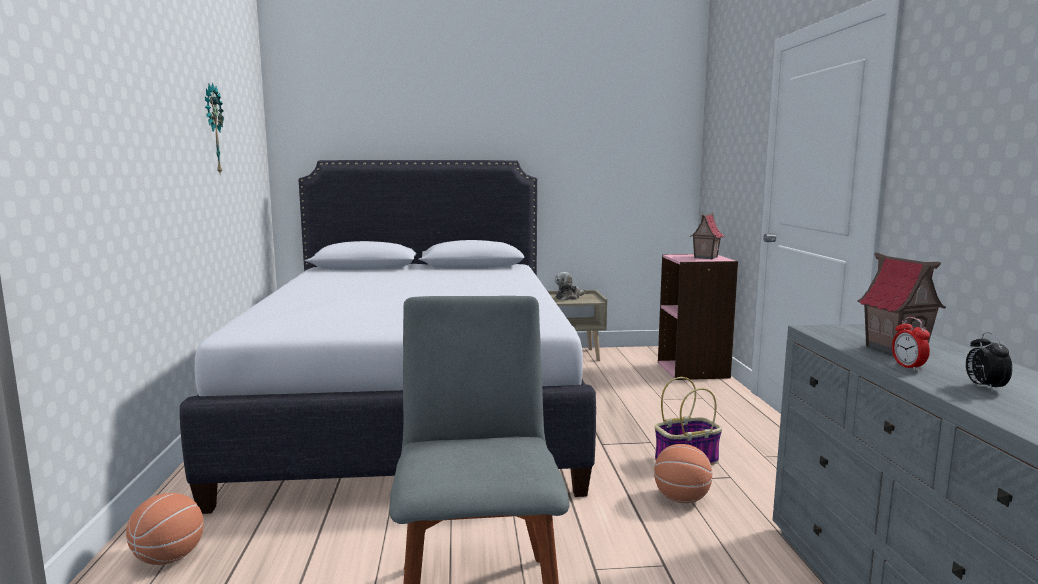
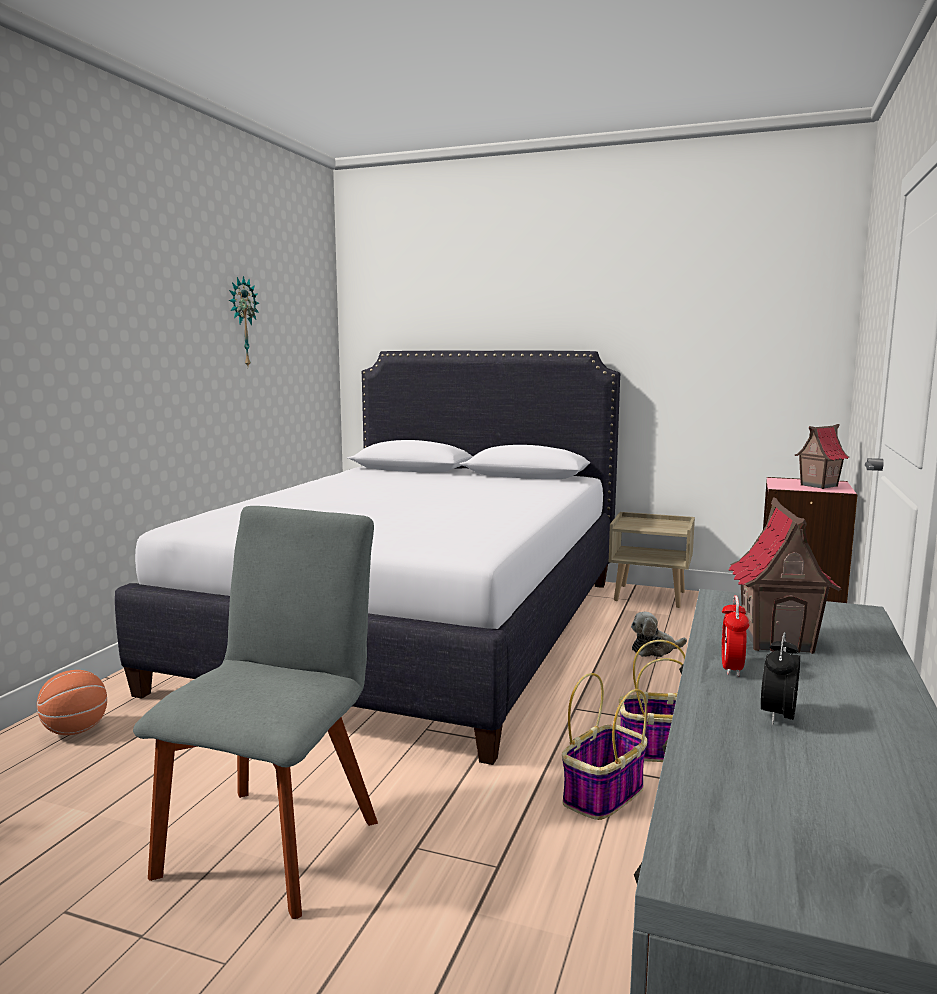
camera: 25 degrees right, 0 degrees up
plush toy [555,272,586,300] -> plush toy moved to [631,612,687,657]
basketball [654,444,712,503] -> basket [562,673,648,820]

